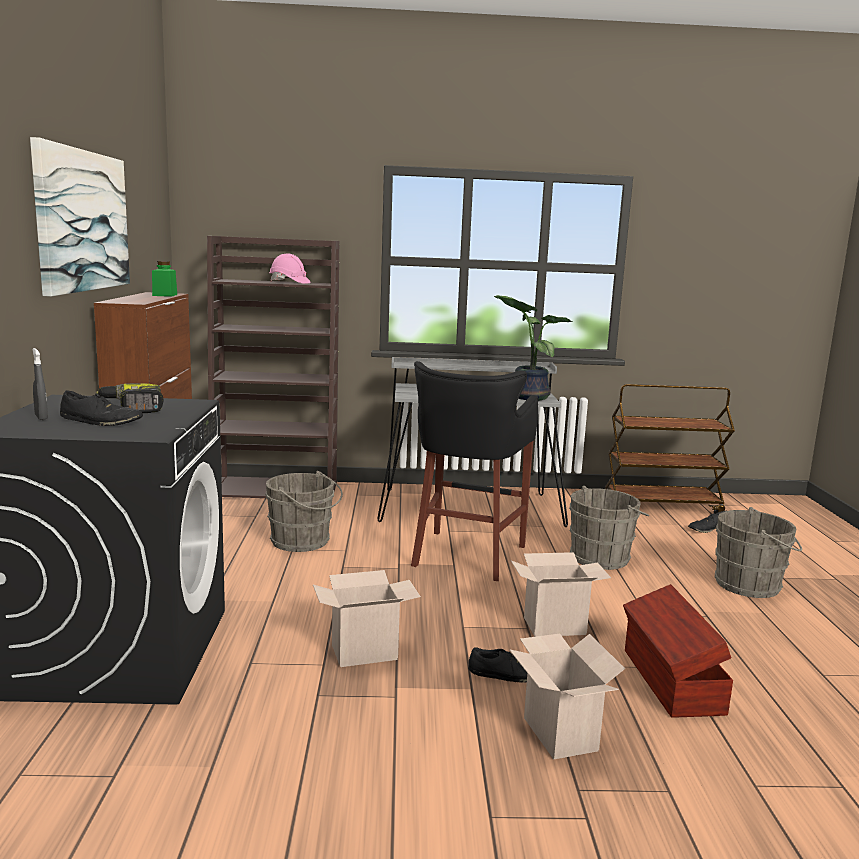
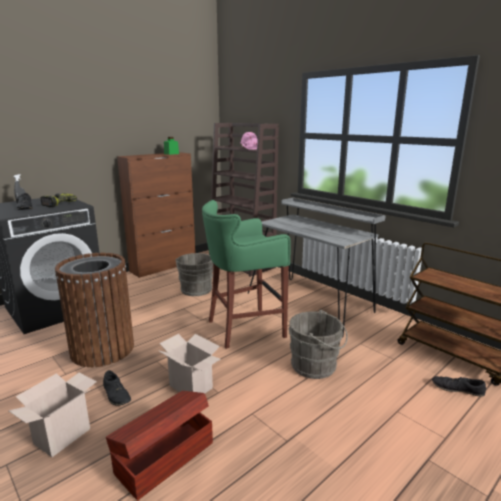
camera: 50 degrees right, 5 degrees up
picture [30,137,130,297] -> none
cardboard box [313,570,421,667] -> brown trash can [55,253,134,367]
black stool [411,361,538,581] -> green stool [202,200,290,349]
potted plant [494,295,572,400] -> none
grey bucket [715,507,802,598] -> none

